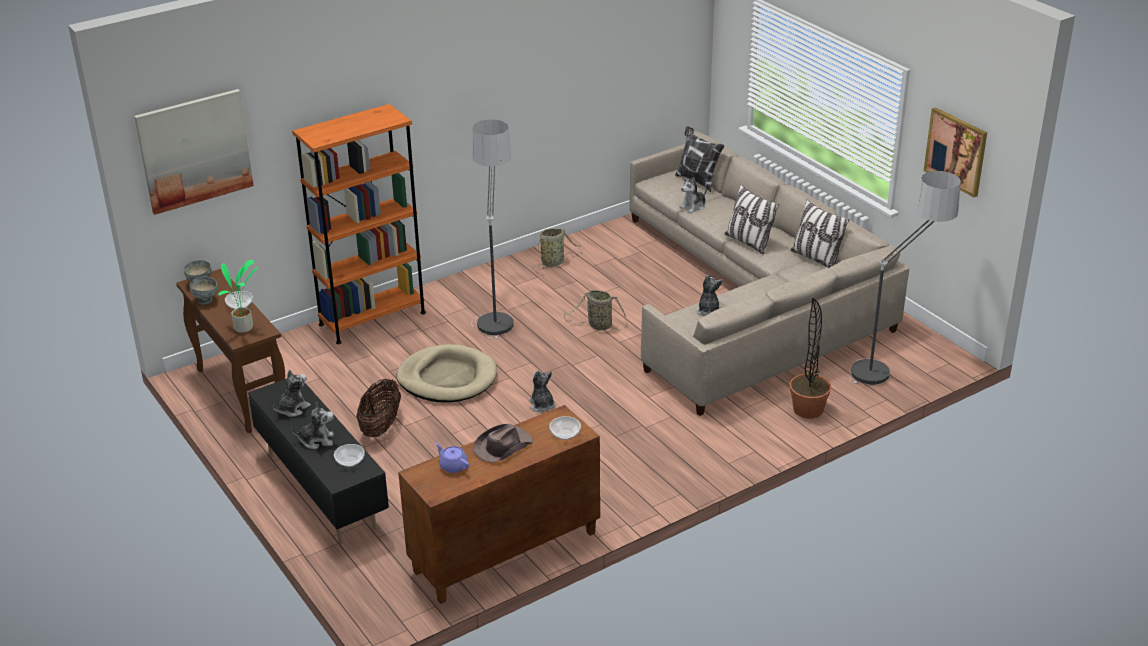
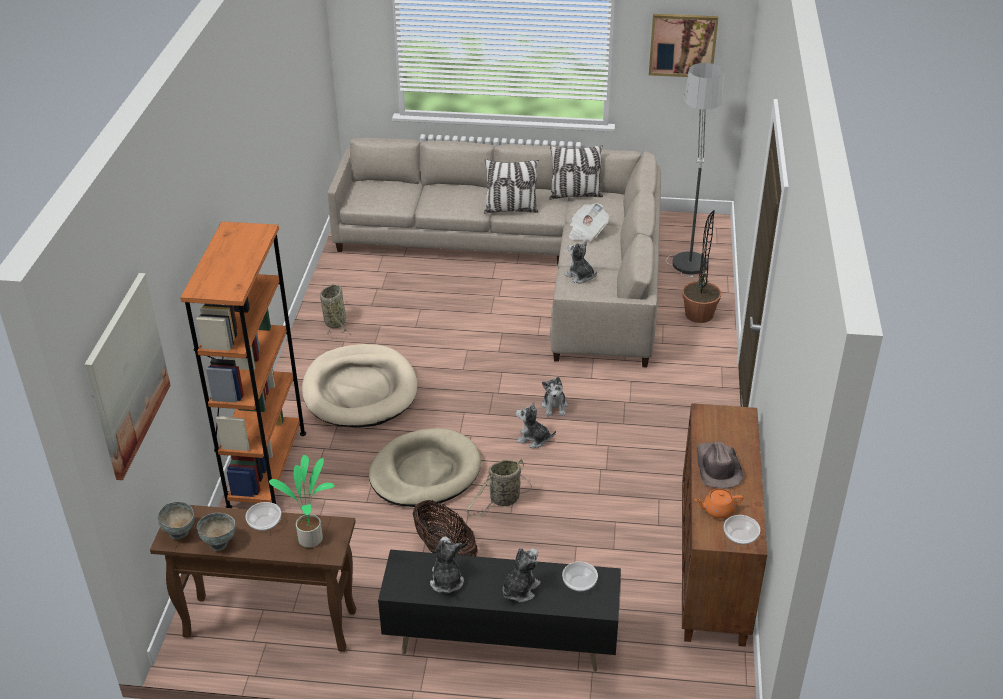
camera: 50 degrees left, 5 degrees up
purple teapot [435,443,469,473] -> orange teapot [694,489,743,518]
floor lamp [471,120,514,338] -> beige dog bed [302,344,417,427]
bowl [549,416,581,440] -> bowl moved to [724,515,760,545]
basket [564,290,626,330] -> basket moved to [465,459,532,517]
pillow [675,126,725,192] -> none
plush toy [679,177,707,213] -> plush toy moved to [541,377,568,416]
none -> newspaper [569,203,609,241]

